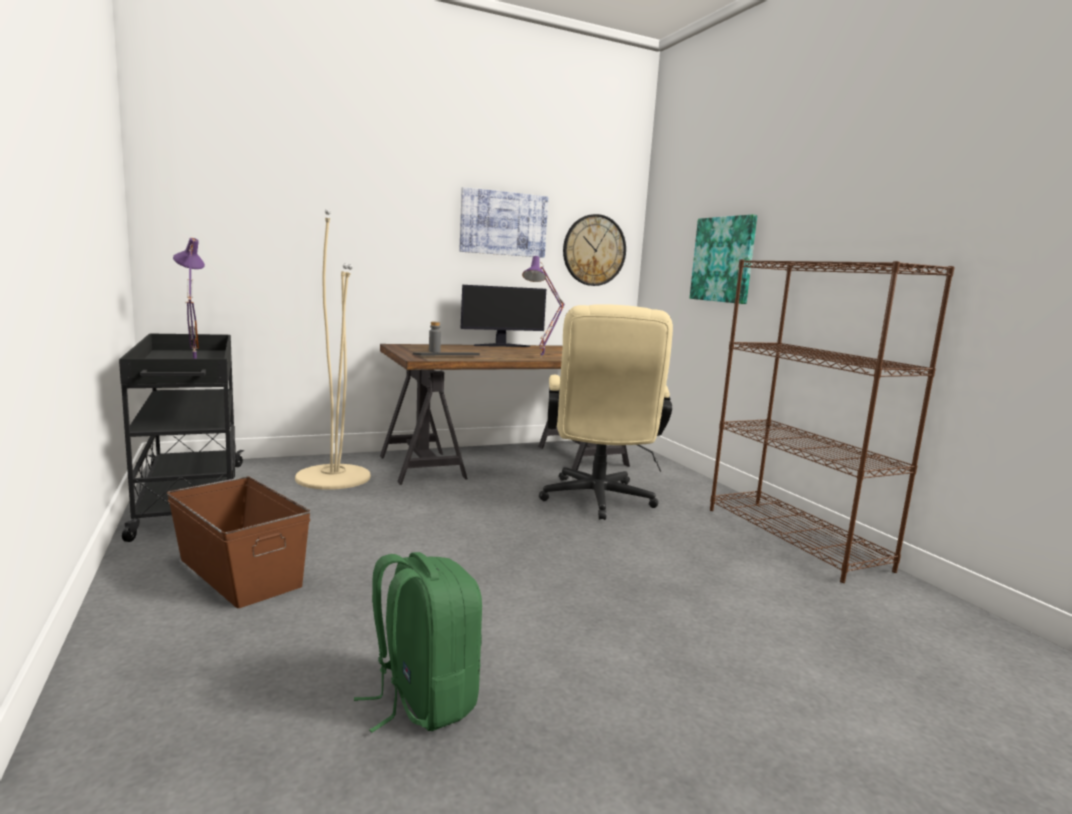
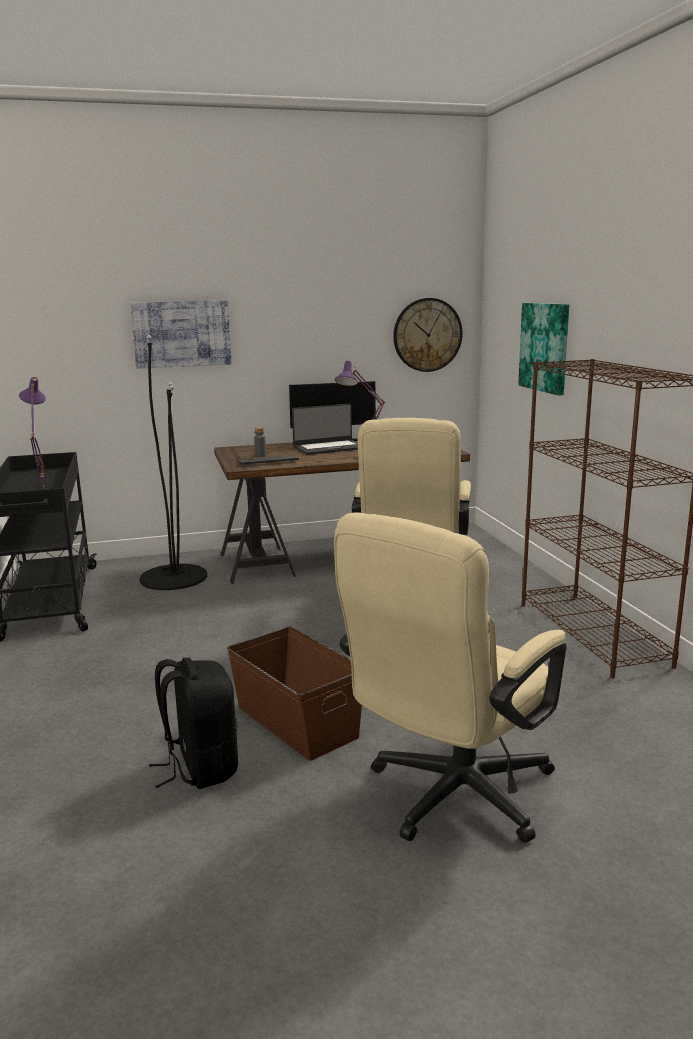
camera: 10 degrees right, 5 degrees up
brown storage box [167,476,311,608] -> brown storage box moved to [227,626,362,761]
beige floor lamp [295,209,371,490] -> black floor lamp [140,335,207,590]
green backpack [354,552,482,733] -> black backpack [149,658,238,789]
picture [459,187,548,258] -> picture moved to [130,300,232,369]
none -> laptop [292,404,358,455]
none -> beige office chair [334,512,566,843]

